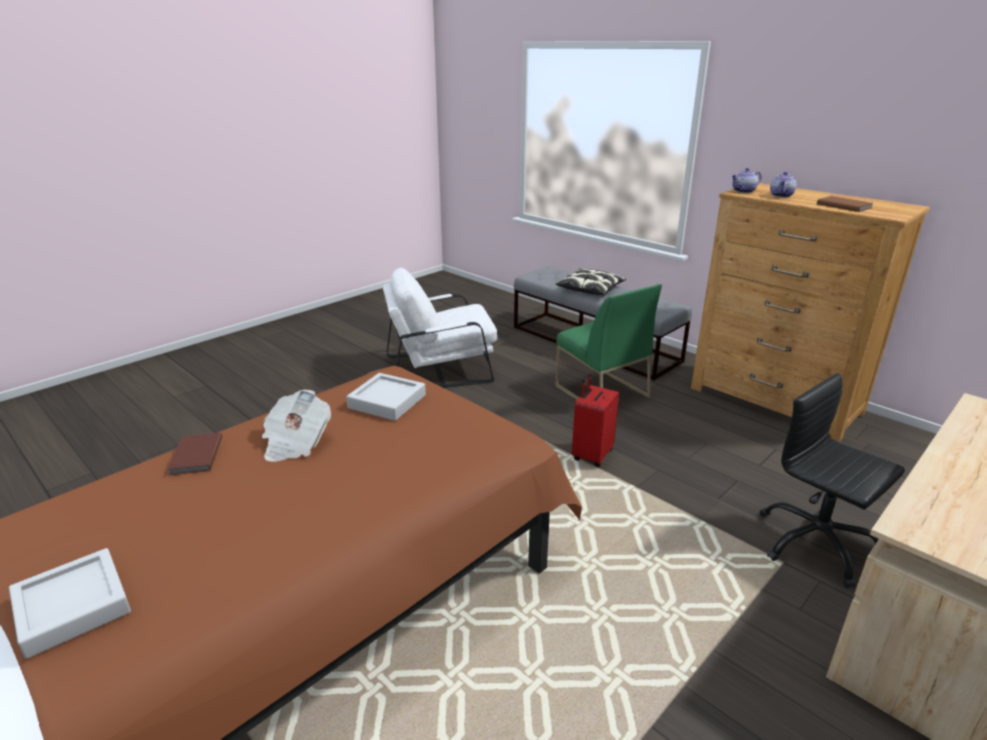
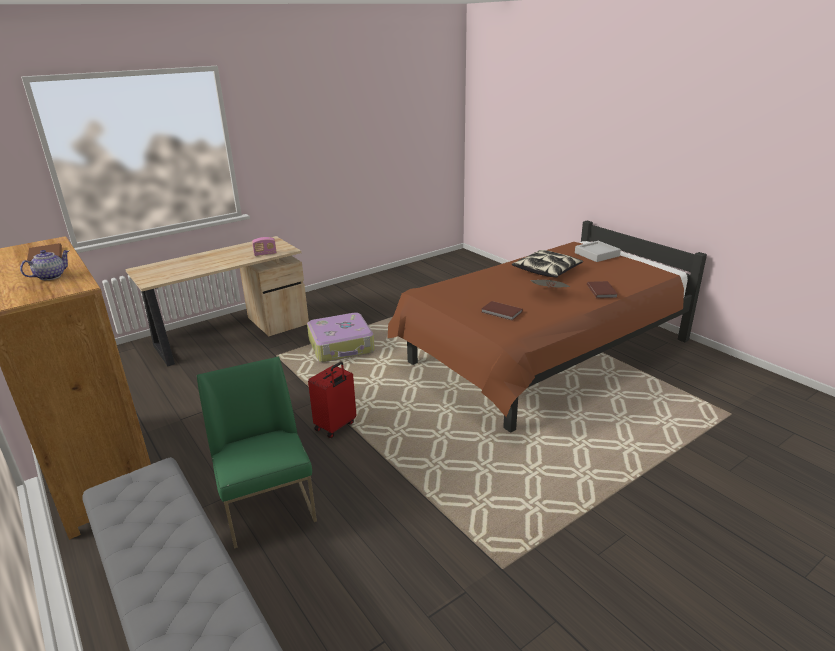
camera: 170 degrees left, 0 degrees up
grey tray [346,373,426,421] -> brown book [481,301,523,321]
white armchair [382,268,497,388] -> none
pillow [556,269,626,295] -> pillow moved to [512,250,583,278]
teapot [731,168,762,193] -> none
black office chair [760,373,905,588] -> none
none -> radio [252,237,277,256]
none -> suitcase [307,312,375,362]

